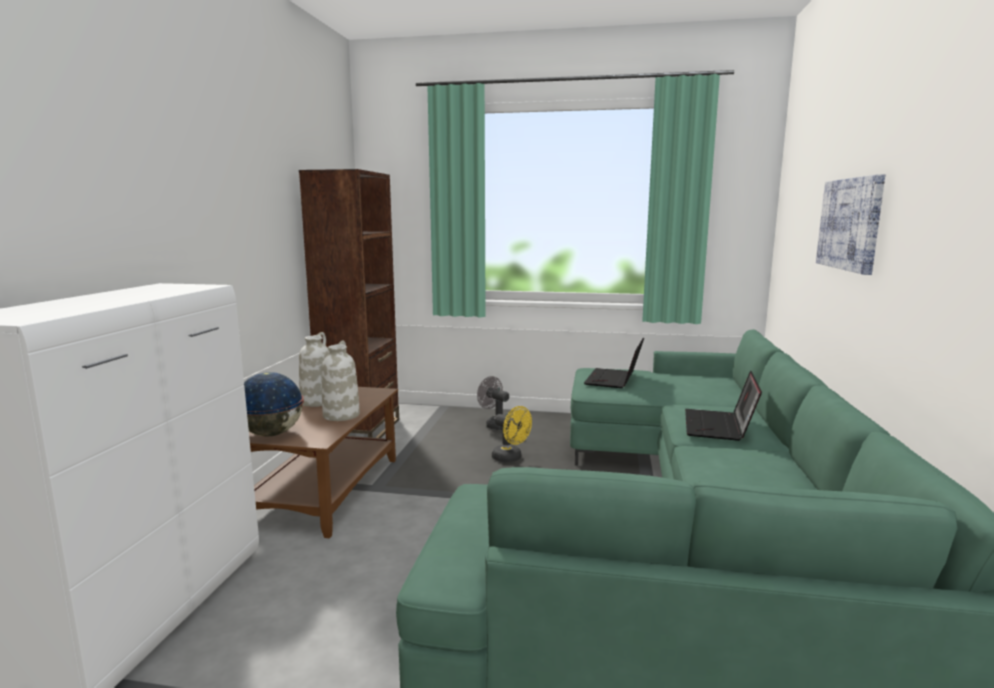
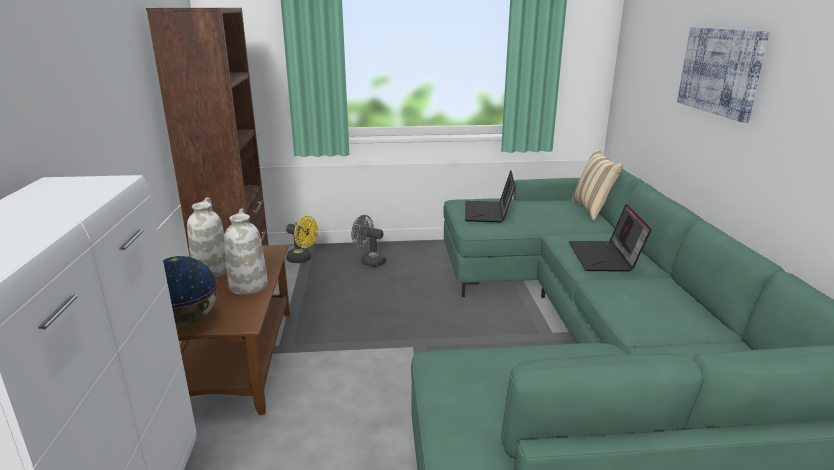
camera: 15 degrees left, 10 degrees up
yellow fan [492,406,532,462] -> yellow fan moved to [286,216,318,263]
none -> beige pillow [572,149,623,221]

